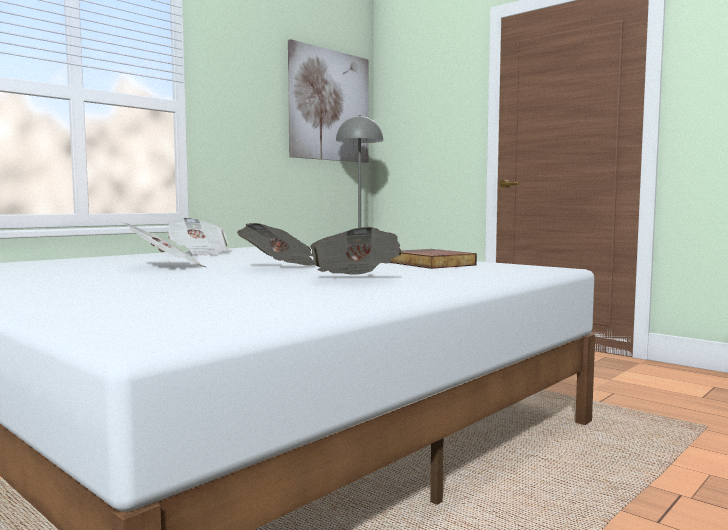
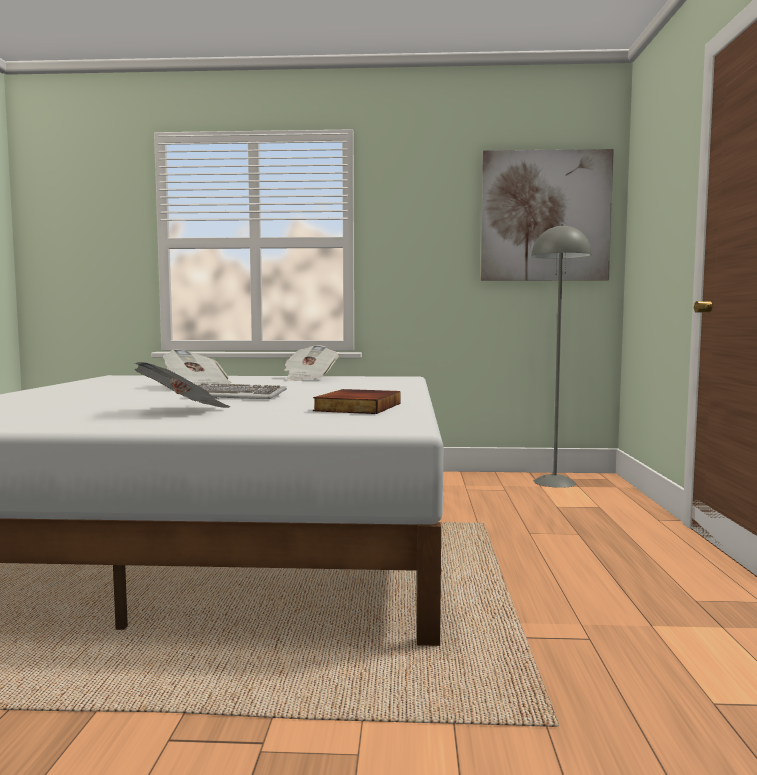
camera: 50 degrees right, 0 degrees up
newspaper [237,223,315,265] -> keyboard [198,383,287,399]

